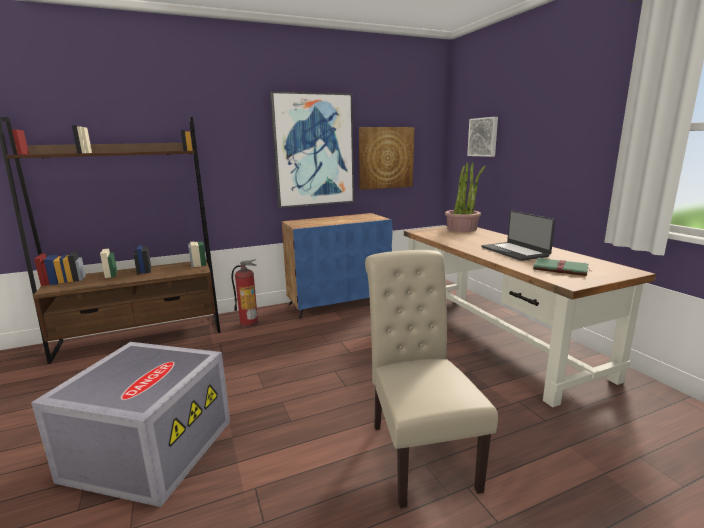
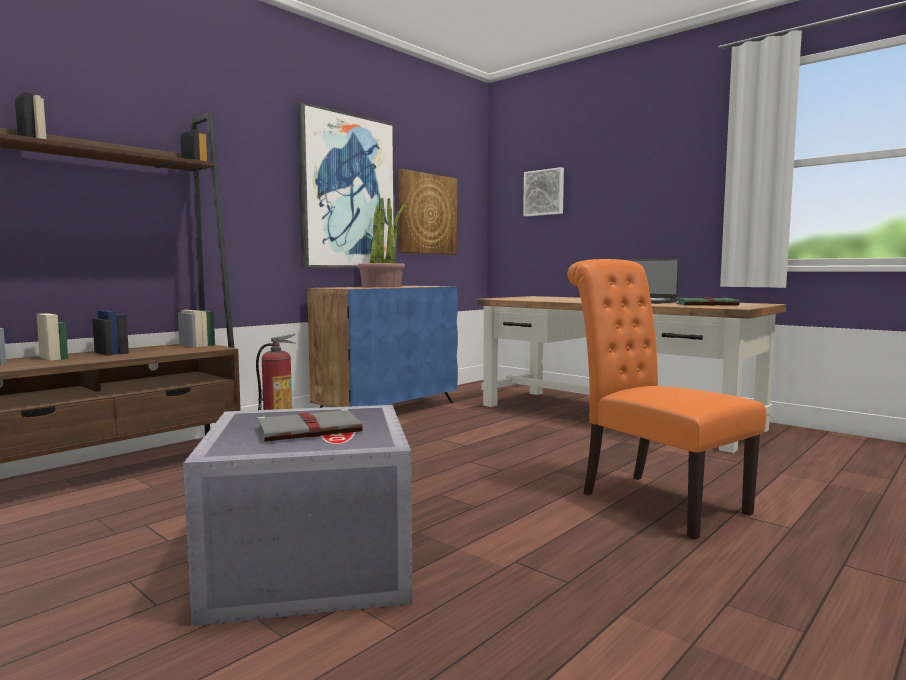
camera: 25 degrees left, 10 degrees down
beige chair [365,250,498,508] -> orange chair [568,259,767,539]
potted plant [445,162,486,232] -> potted plant moved to [358,198,405,287]
none -> grey book [257,409,363,442]

